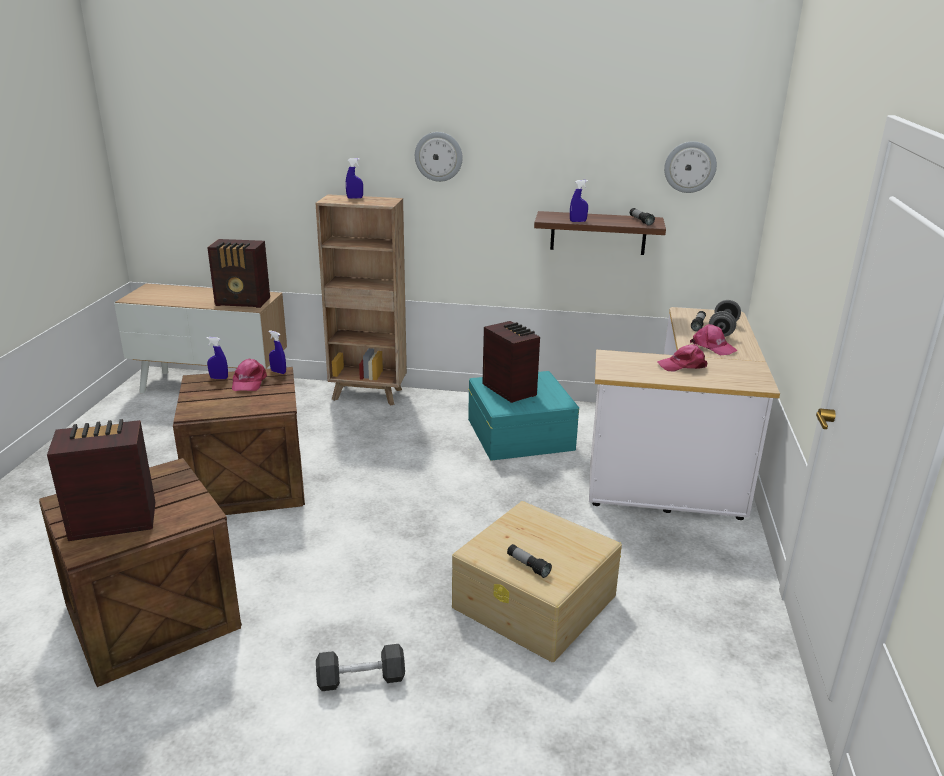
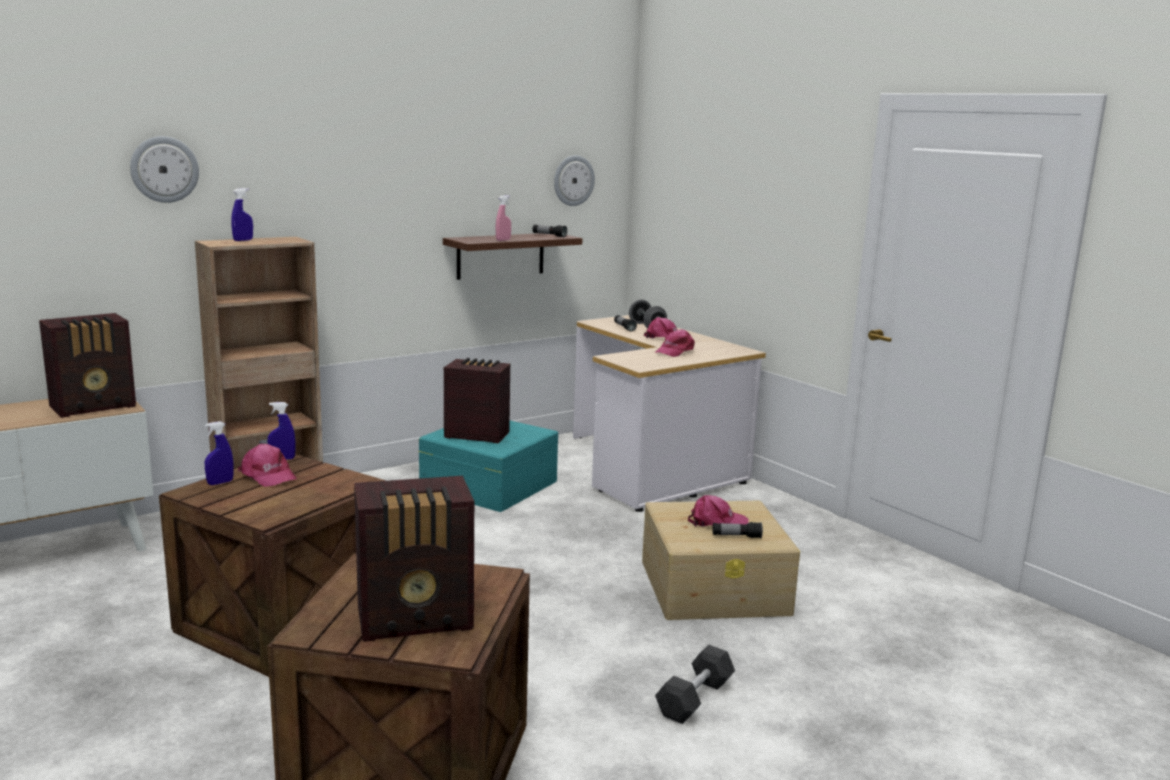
camera: 45 degrees left, 10 degrees down
radio [47,419,156,541] -> radio turned 135 degrees counterclockwise [354,476,474,642]
wall clock [415,132,463,182] -> wall clock moved to [130,136,199,203]
blue spray bottle [570,180,588,222] -> pink spray bottle [496,195,511,241]
none -> pink cap [688,495,749,527]

